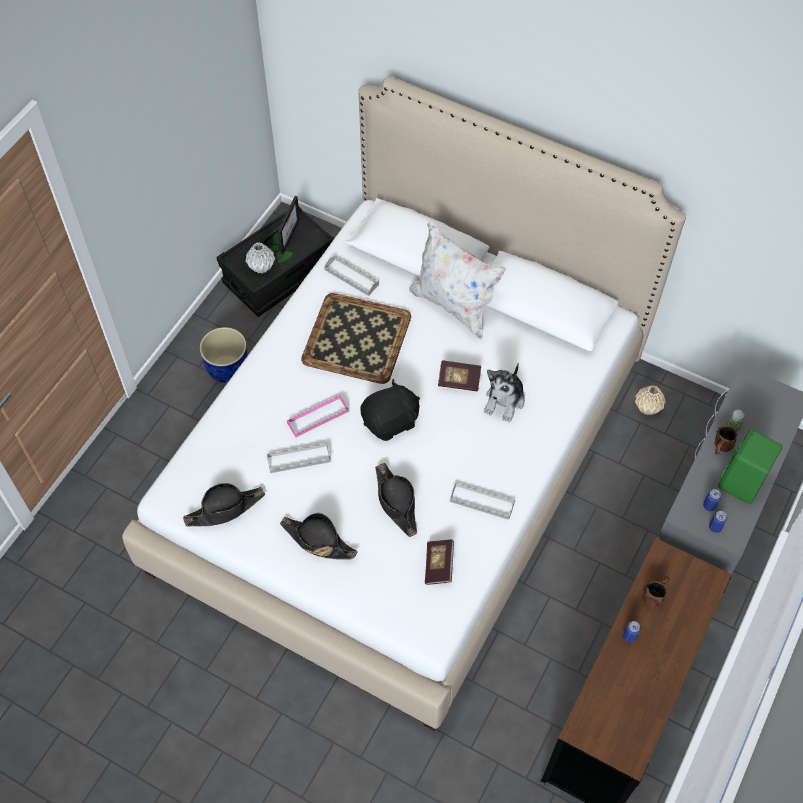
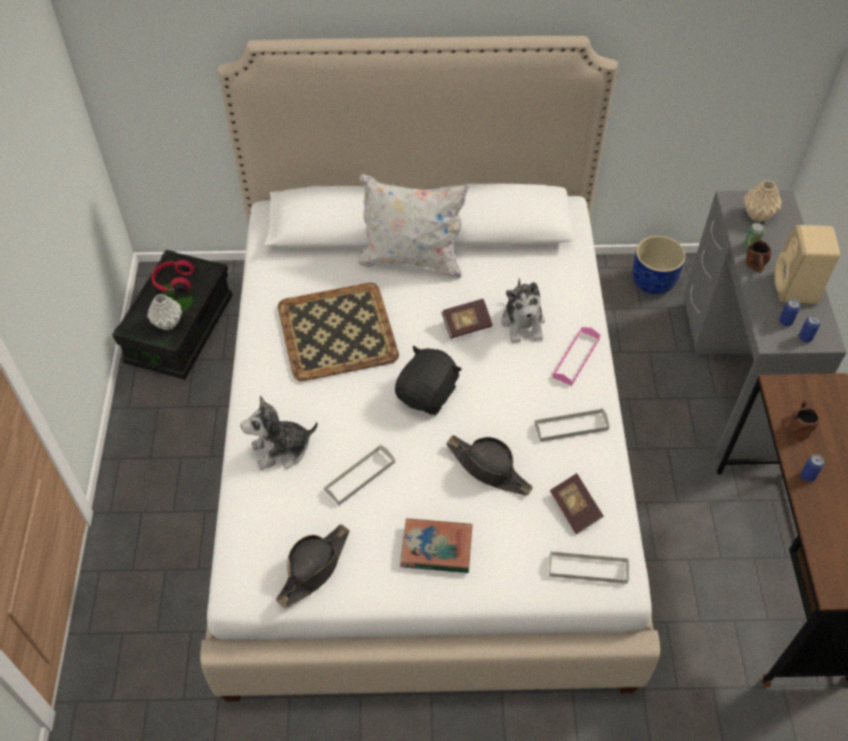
camera: 30 degrees left, 5 degrees down
blue planter [199,327,248,383] -> blue planter moved to [633,235,686,295]
picture frame [262,196,300,255] -> red headphones [151,259,194,294]
black hat [280,513,358,560] -> book [400,518,473,573]
pink tray [287,395,349,437] -> pink tray moved to [552,327,601,386]
grey tray [324,256,379,296] -> grey tray moved to [549,551,629,584]
beige vase [635,385,666,415] -> beige vase moved to [744,180,782,222]
green speaker [718,429,783,504] -> beige speaker [774,225,840,304]
none -> plush toy [240,395,318,470]

